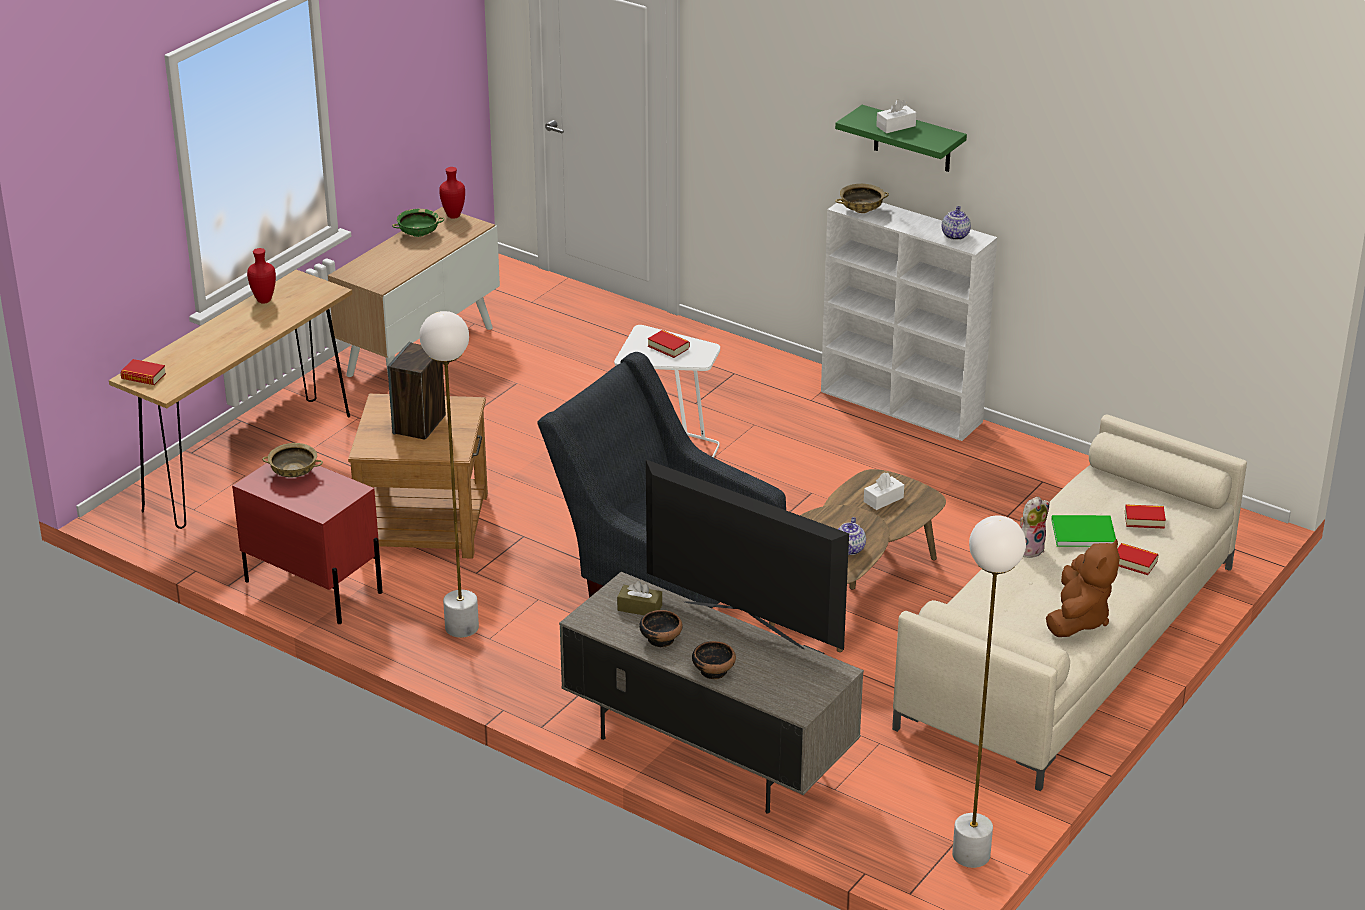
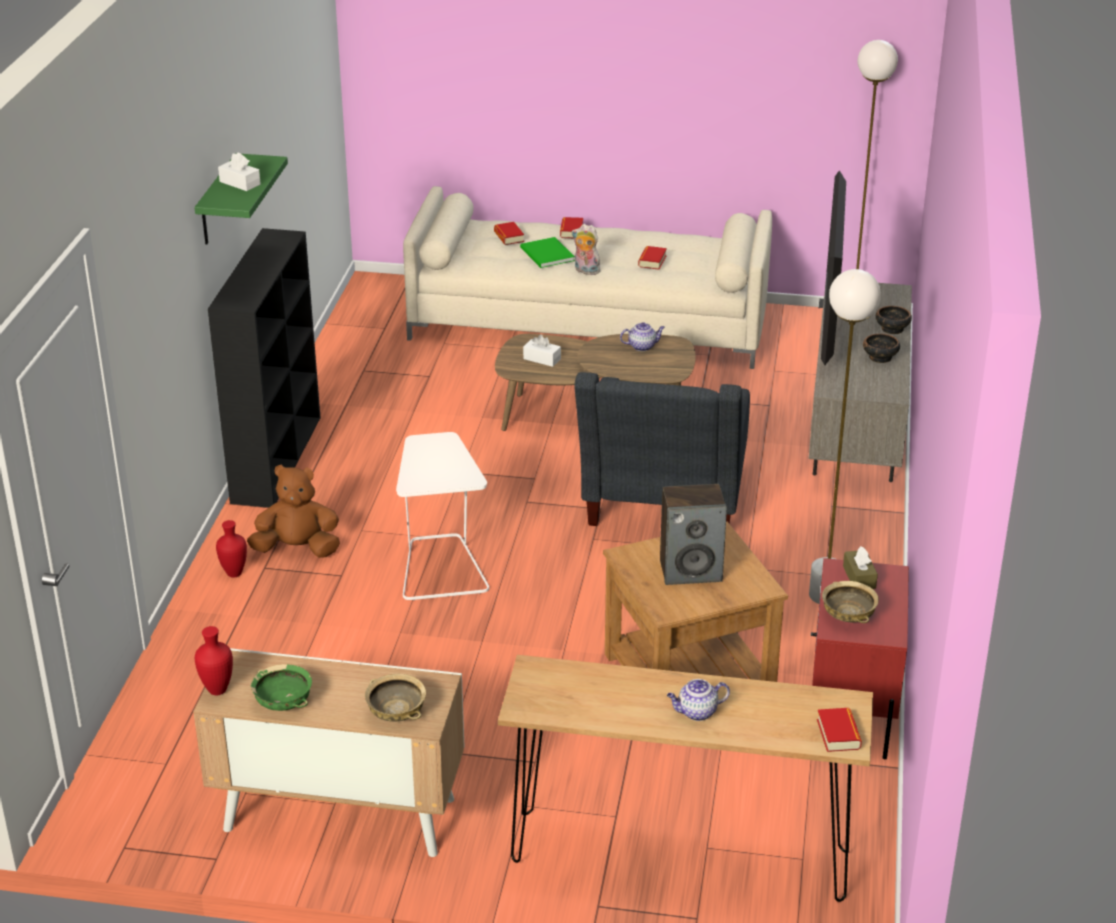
camera: 115 degrees left, 0 degrees up
red vase [247,248,276,303] -> red vase moved to [216,520,247,578]
brown tissue box [617,581,662,615] -> brown tissue box moved to [843,546,878,589]
book [648,330,690,358] -> book moved to [638,246,667,270]
white bookcase [821,201,997,441] -> black bookcase [208,228,321,508]
beige bowl [835,184,889,213] -> beige bowl moved to [365,674,426,722]
teapot [942,206,971,240] -> teapot moved to [667,679,730,721]
brown plush toy [1046,539,1120,637] -> brown plush toy moved to [247,465,340,558]

